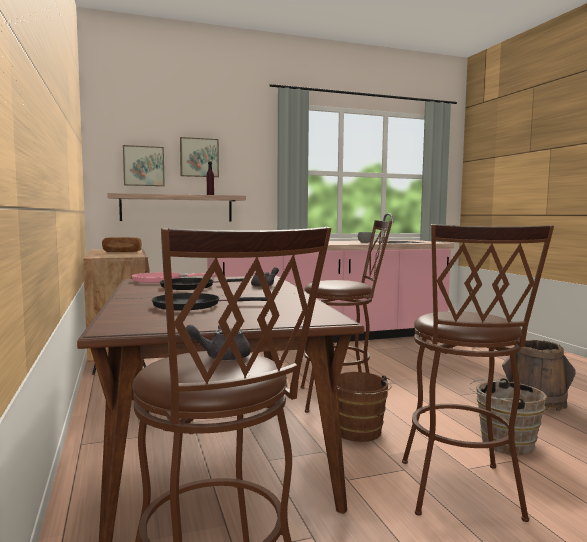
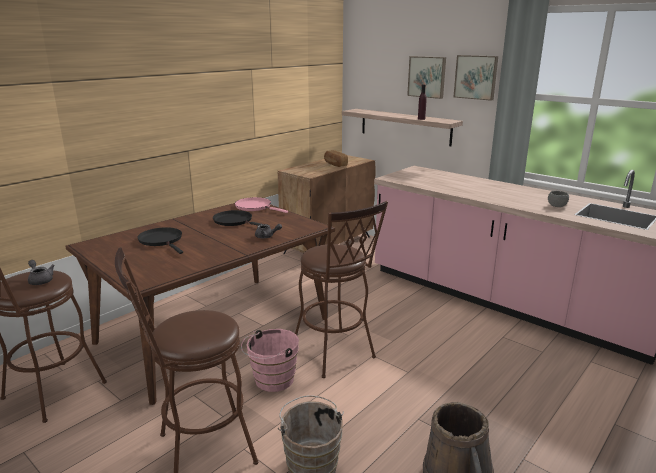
camera: 60 degrees right, 15 degrees up
picture [123,145,165,186] -> picture moved to [454,55,498,101]
brown bucket [337,372,391,442] -> pink bucket [241,329,299,392]

